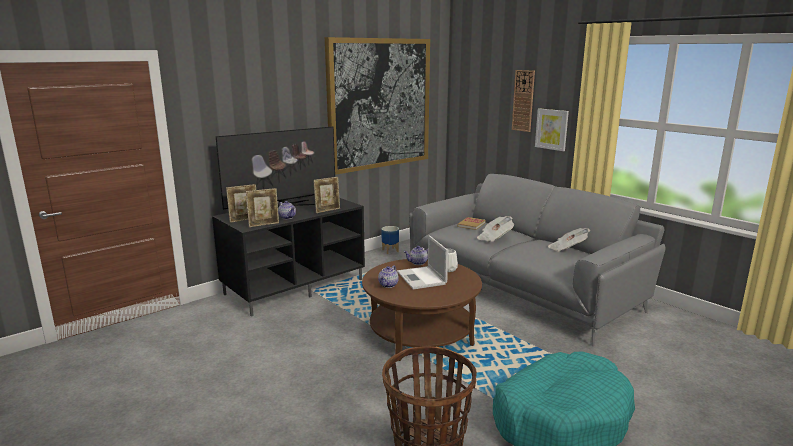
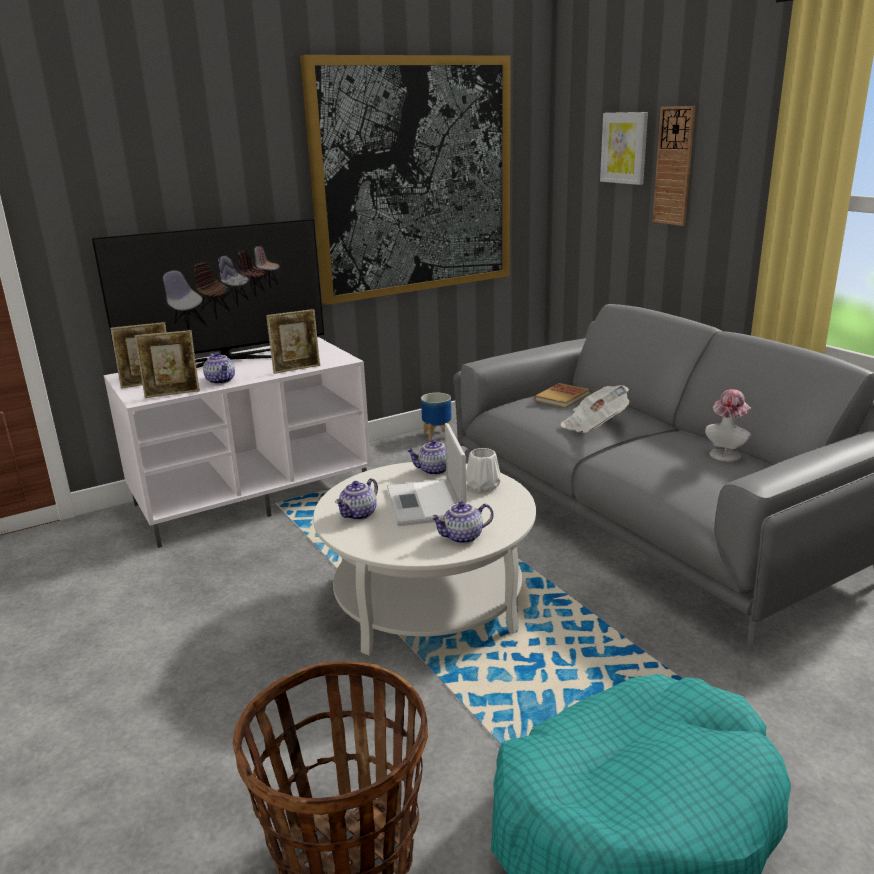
camera: 10 degrees right, 5 degrees up
black tv stand [212,196,365,317] -> white tv stand [104,337,371,548]
brown coffee table [362,259,482,361] -> white coffee table [313,462,536,656]
picture [535,108,569,151] -> picture moved to [600,112,648,185]
newspaper [548,228,590,251] -> hat [705,389,751,461]
none -> teapot [430,501,494,544]

